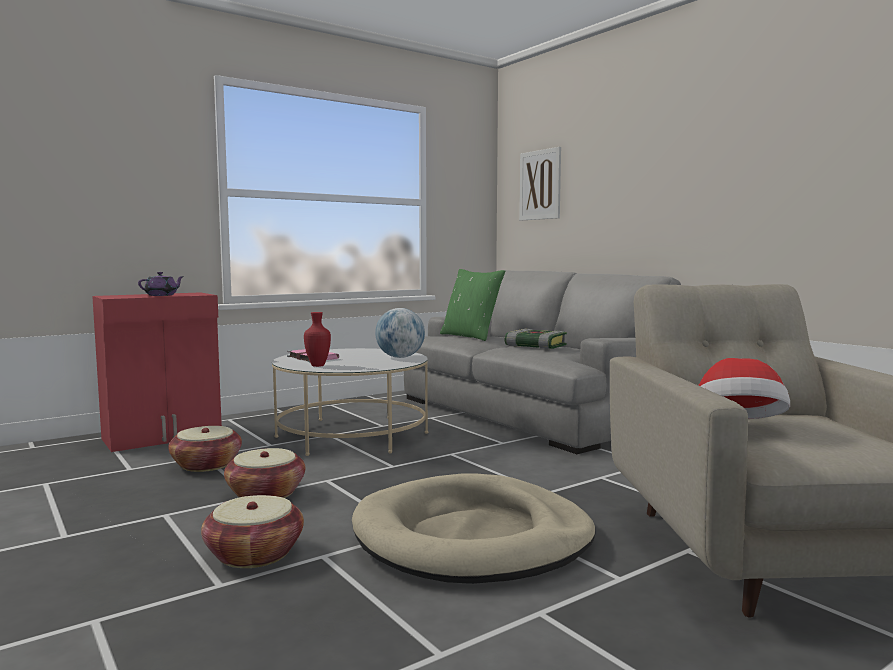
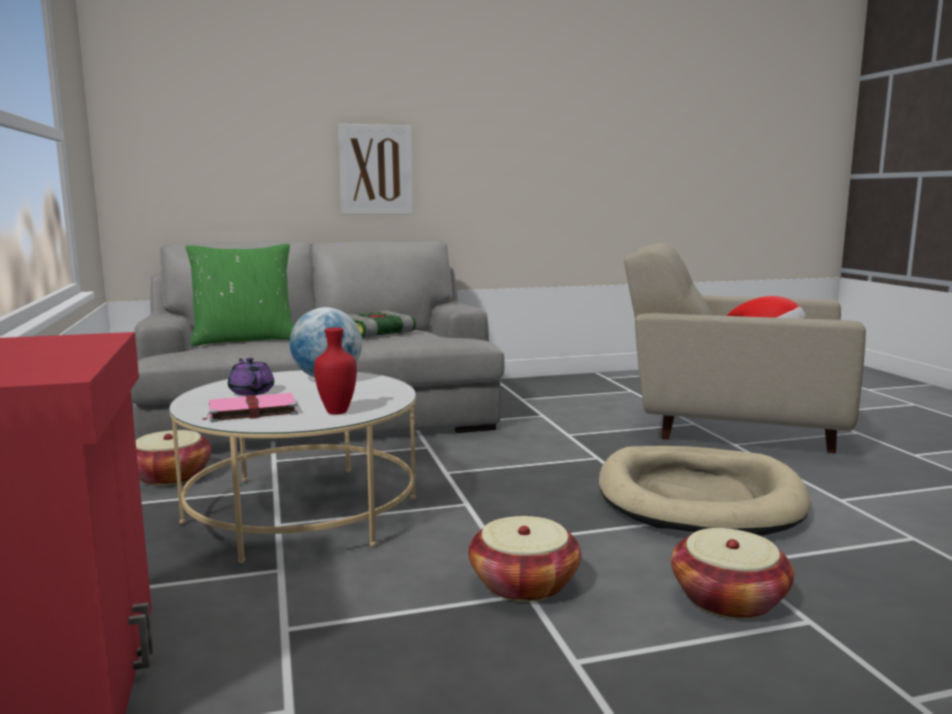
camera: 70 degrees left, 5 degrees up
purple teapot [138,272,184,296] -> purple teapot moved to [228,358,274,396]
basket [168,426,242,472] -> basket moved to [136,430,212,486]
picture [519,147,561,221] -> picture moved to [338,124,413,215]

